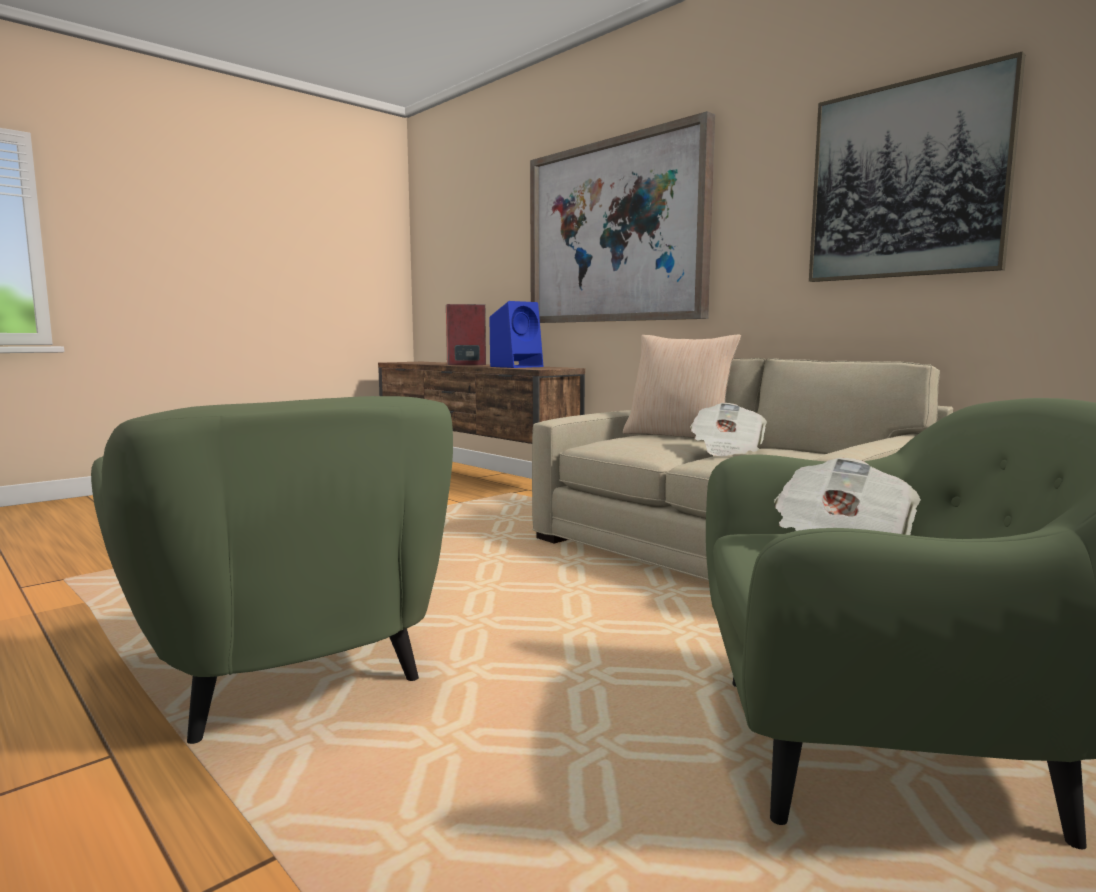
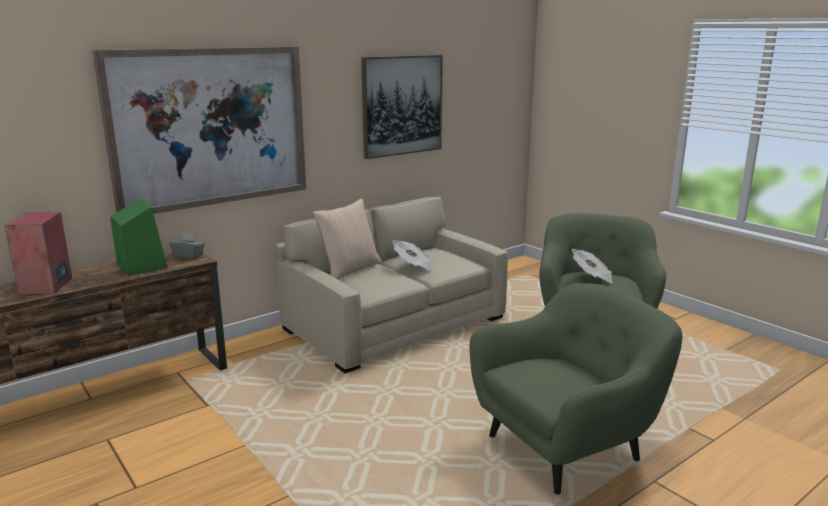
camera: 85 degrees left, 10 degrees up
blue speaker [489,301,543,368] -> green speaker [110,199,168,276]
none -> grey tissue box [169,233,205,259]

